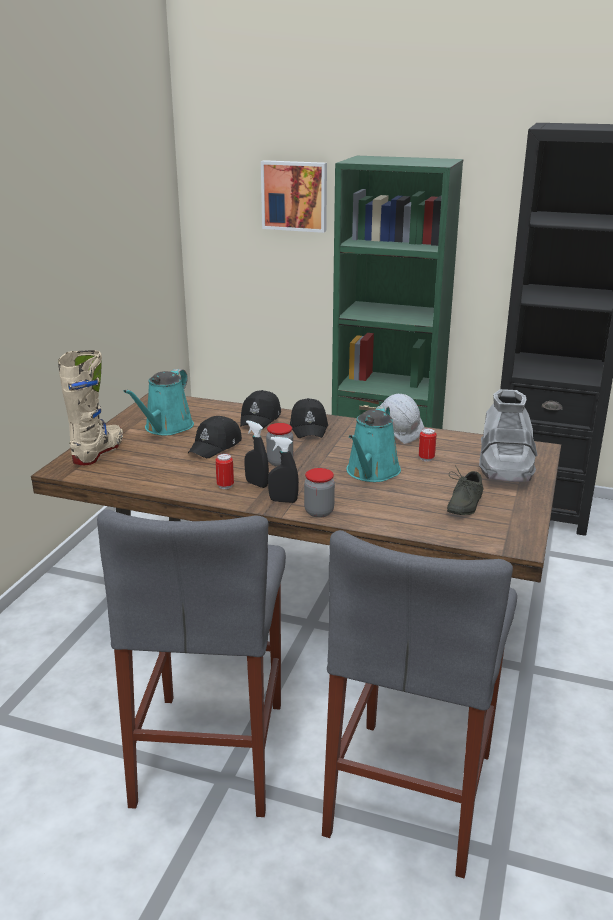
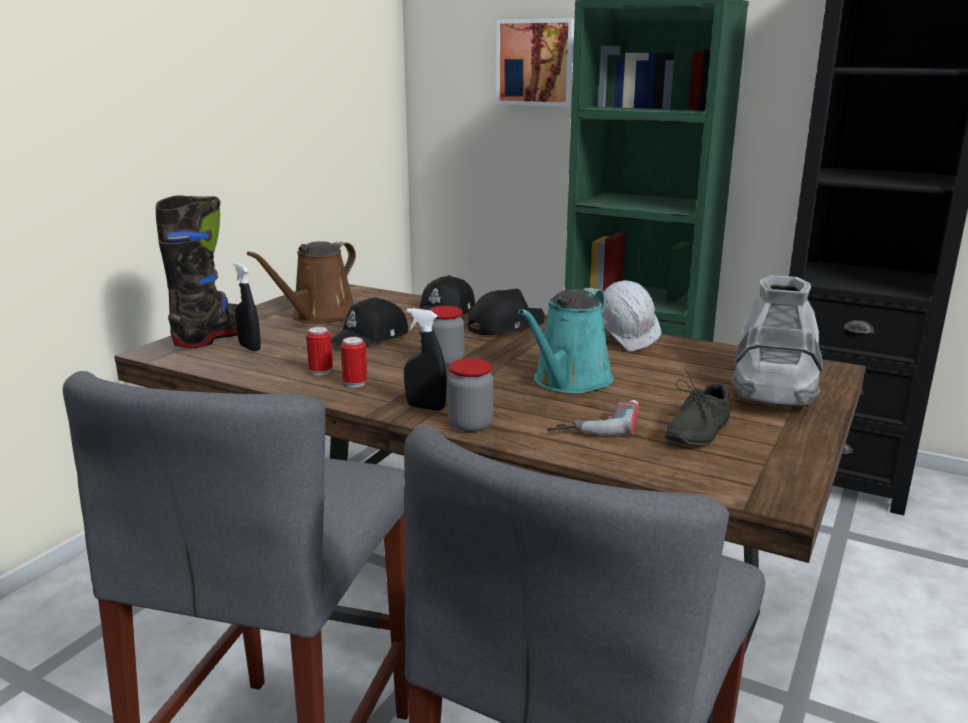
camera: 10 degrees right, 5 degrees down
beige boot [58,350,123,465] -> black boot [156,196,238,348]
turquoise watering can [124,369,194,435] -> brown watering can [247,241,356,324]
black spray bottle [244,420,269,488] -> black spray bottle moved to [234,263,261,351]
black cap [290,398,328,438] -> black cap turned 135 degrees counterclockwise [468,289,545,335]
can [419,428,437,461] -> can moved to [306,326,333,375]
none -> power drill [547,400,640,437]

